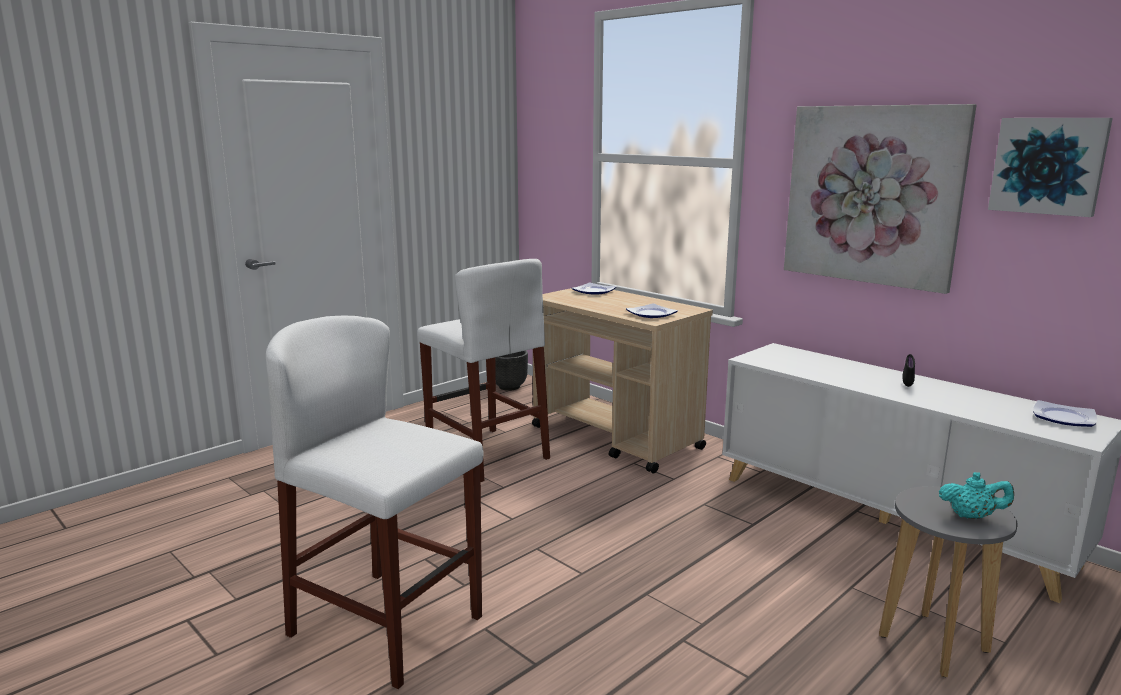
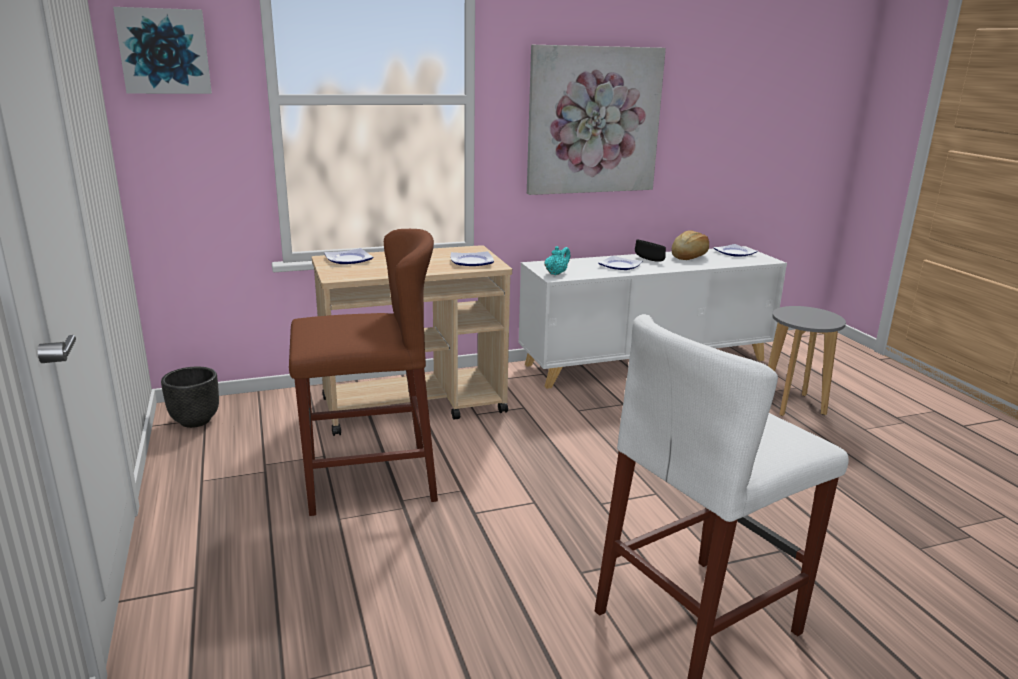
camera: 65 degrees left, 5 degrees up
white stool [417,259,550,482] -> brown stool [289,229,438,516]
turquoise teapot [939,472,1014,519] -> turquoise teapot moved to [544,246,570,275]
picture [988,118,1113,217] -> picture moved to [113,7,212,94]
none -> plate [598,256,642,270]
none -> bread [672,230,709,260]

